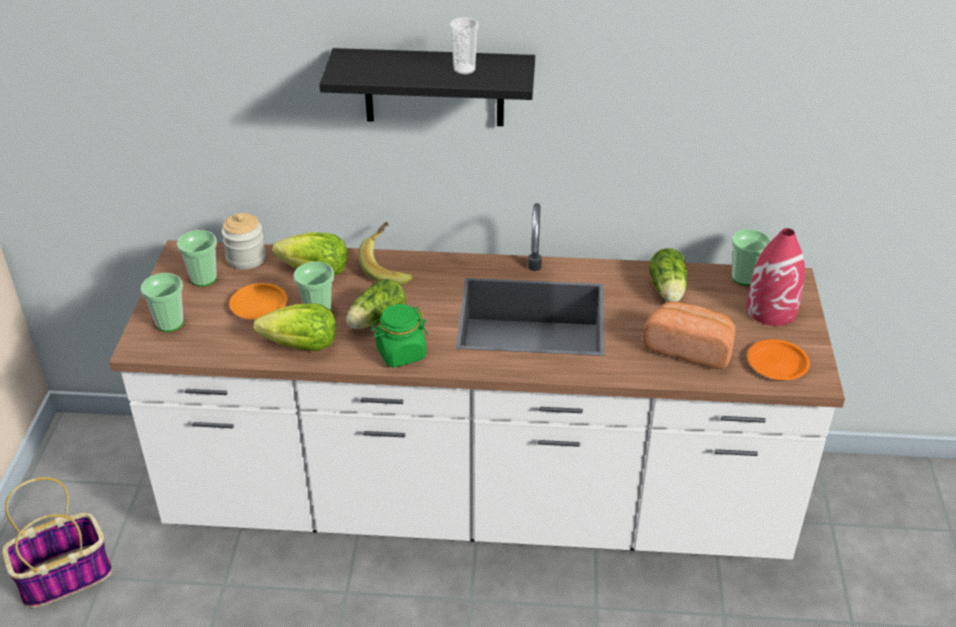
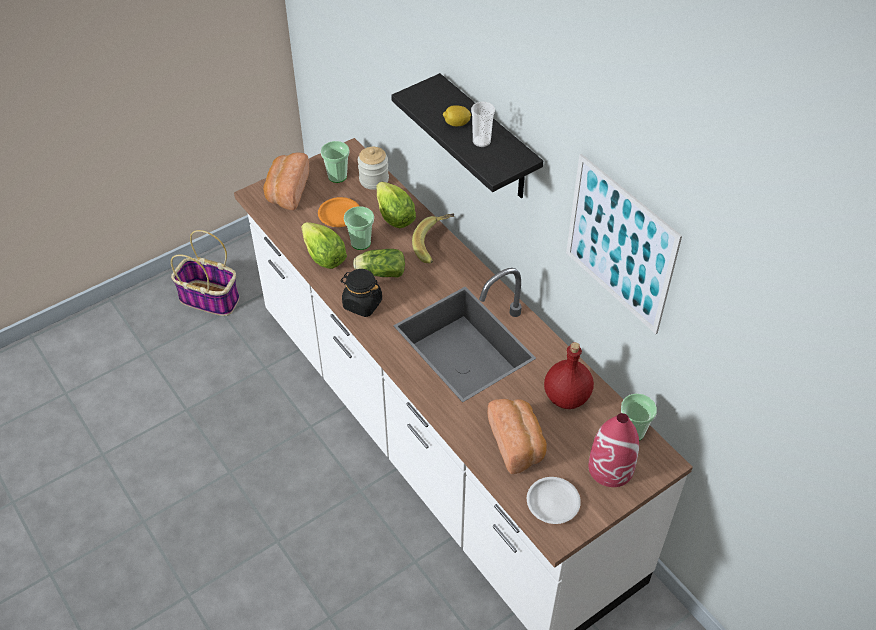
camera: 50 degrees right, 10 degrees up
cup [141,273,184,332] -> bread [263,153,309,210]
green jar [371,304,428,367] -> black jar [340,269,382,317]
lettuce [649,248,687,302] -> red bottle [544,342,594,409]
orange plate [748,339,810,380] -> white plate [527,477,581,524]
none -> lemon [443,105,471,126]
none -> picture [566,154,682,334]

